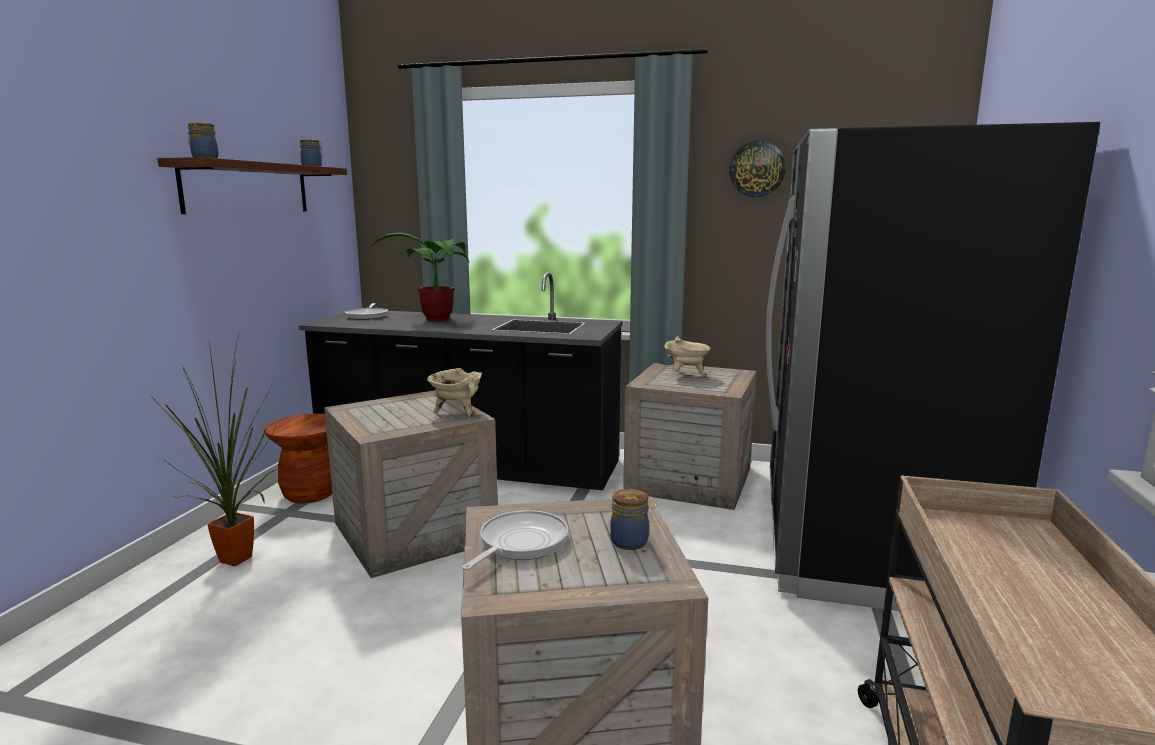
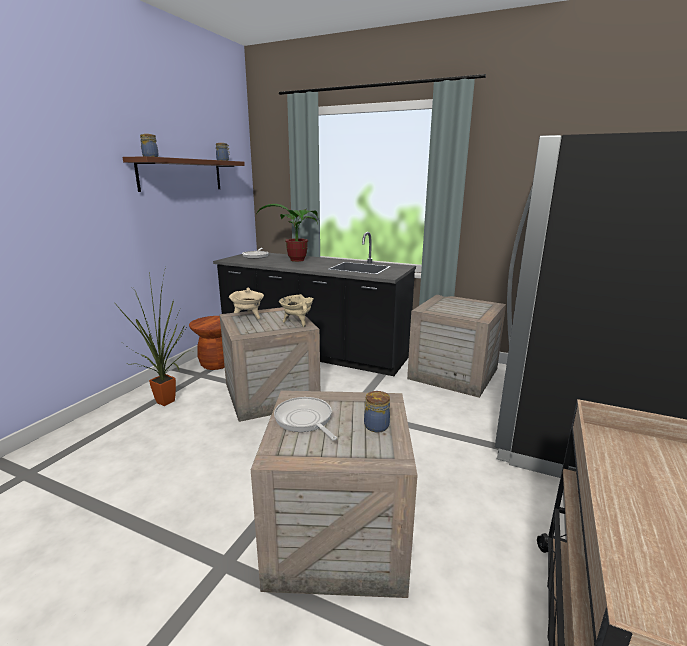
camera: 10 degrees right, 5 degrees up
frying pan [462,510,568,570] -> frying pan turned 75 degrees counterclockwise [274,397,337,440]
beige cooking pot [664,336,711,377] -> beige cooking pot moved to [229,287,264,319]
wall clock [730,141,786,197] -> none

